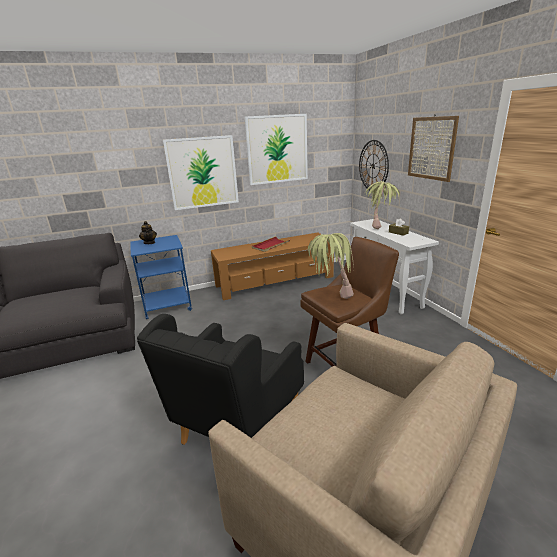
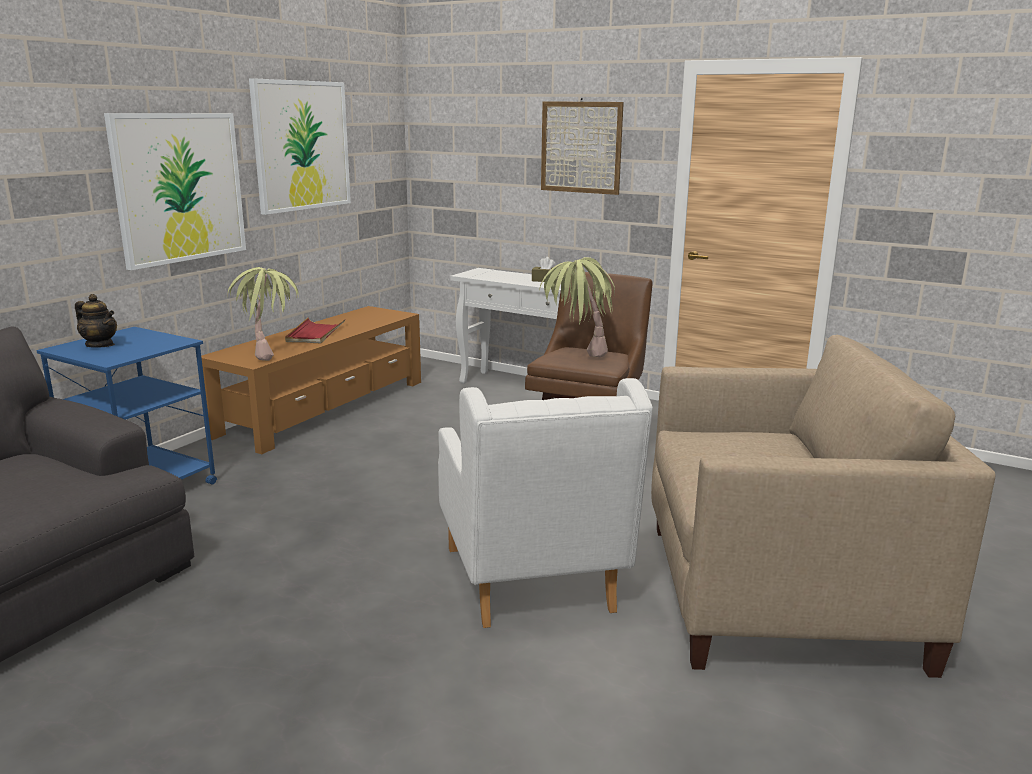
camera: 40 degrees left, 5 degrees down
black armchair [137,314,304,445] -> white armchair [438,378,653,628]
wall clock [359,140,389,190] -> none
potted plant [364,181,400,229] -> potted plant moved to [228,267,299,361]

